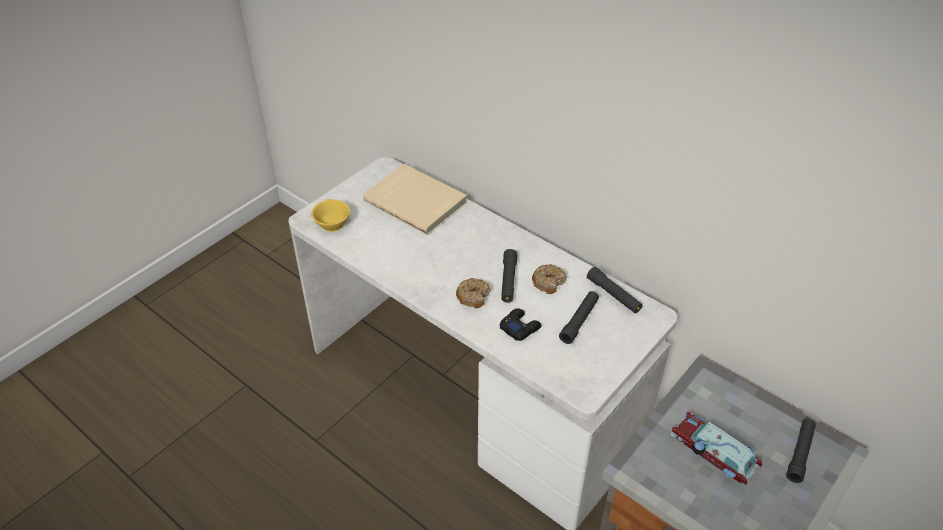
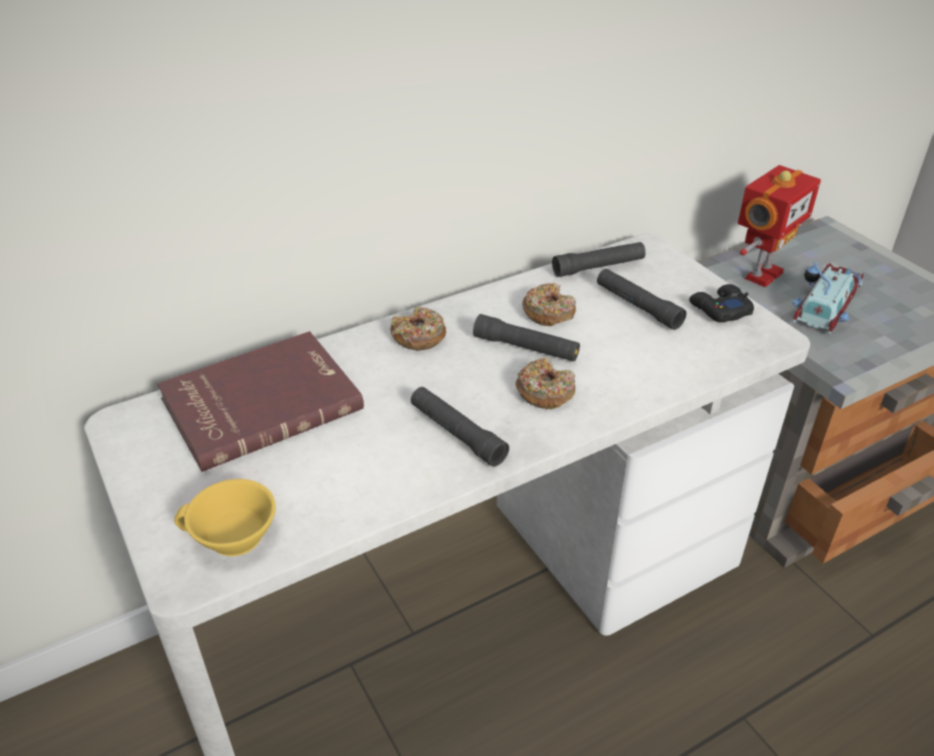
camera: 70 degrees left, 5 degrees down
beige book [363,164,467,235] -> red book [157,331,364,472]
black game controller [500,308,542,341] -> black game controller moved to [689,284,754,323]
toy car [670,412,762,486] -> toy car turned 150 degrees clockwise [791,262,864,335]
black flashlight [786,419,816,483] -> black flashlight moved to [411,387,509,467]
none -> donut [390,307,446,350]
none -> toy robot [738,165,821,287]

